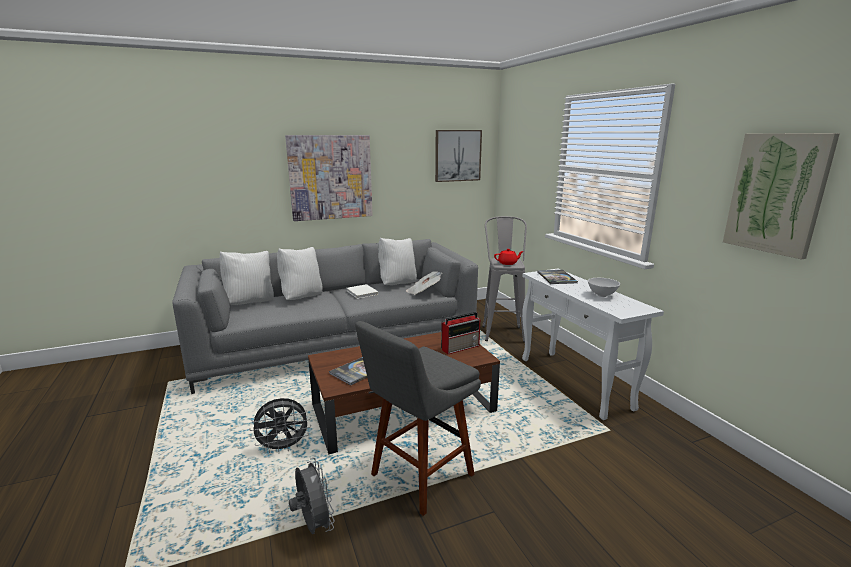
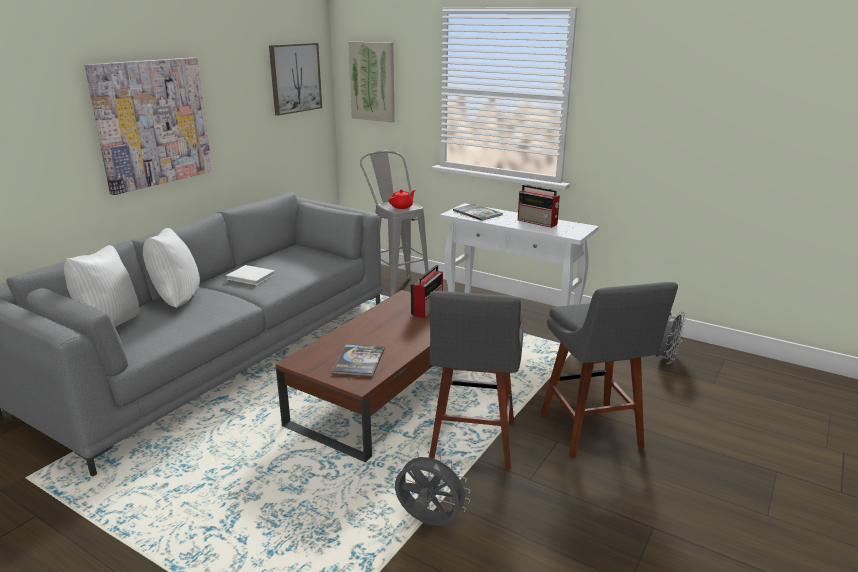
camera: 35 degrees left, 5 degrees up
grey fan [249,398,311,453] -> grey fan moved to [656,311,686,364]
white pillow [378,238,417,285] -> none
newspaper [406,271,442,295] -> none
white bowl [588,278,620,297] -> radio [518,185,560,228]
picture [723,133,840,260] -> picture moved to [348,41,395,123]
none -> grey stool [541,282,678,459]

